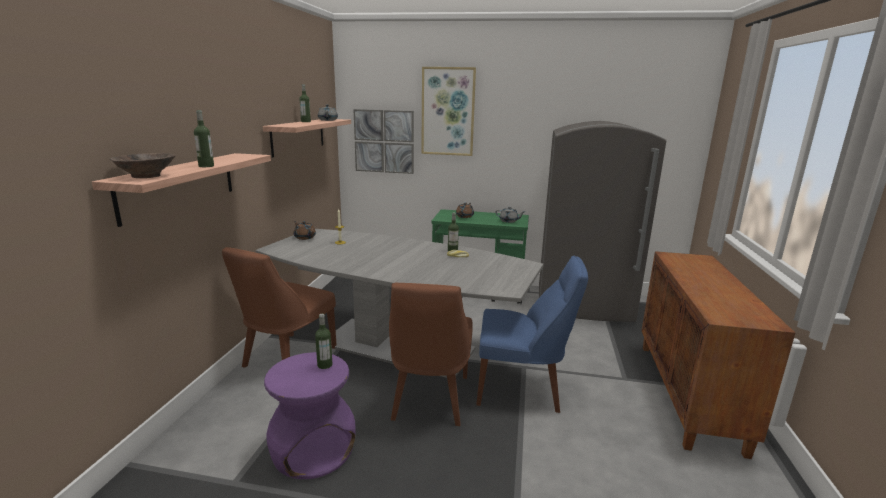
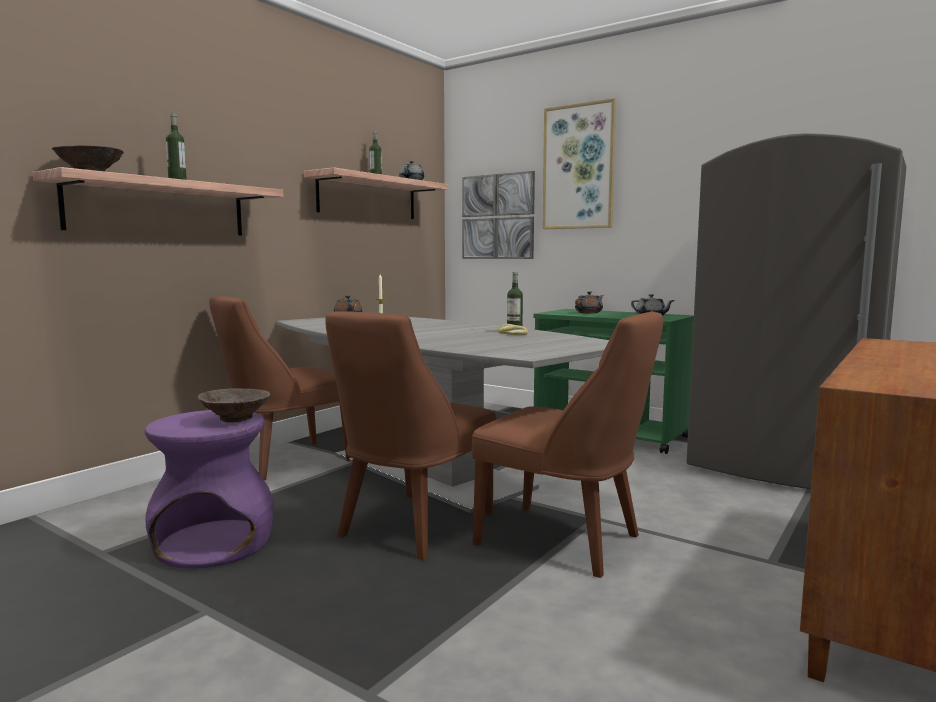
camera: 25 degrees right, 10 degrees down
bottle [315,314,332,369] -> brown bowl [198,388,271,423]
blue chair [476,256,588,413] -> brown chair [472,311,663,578]

